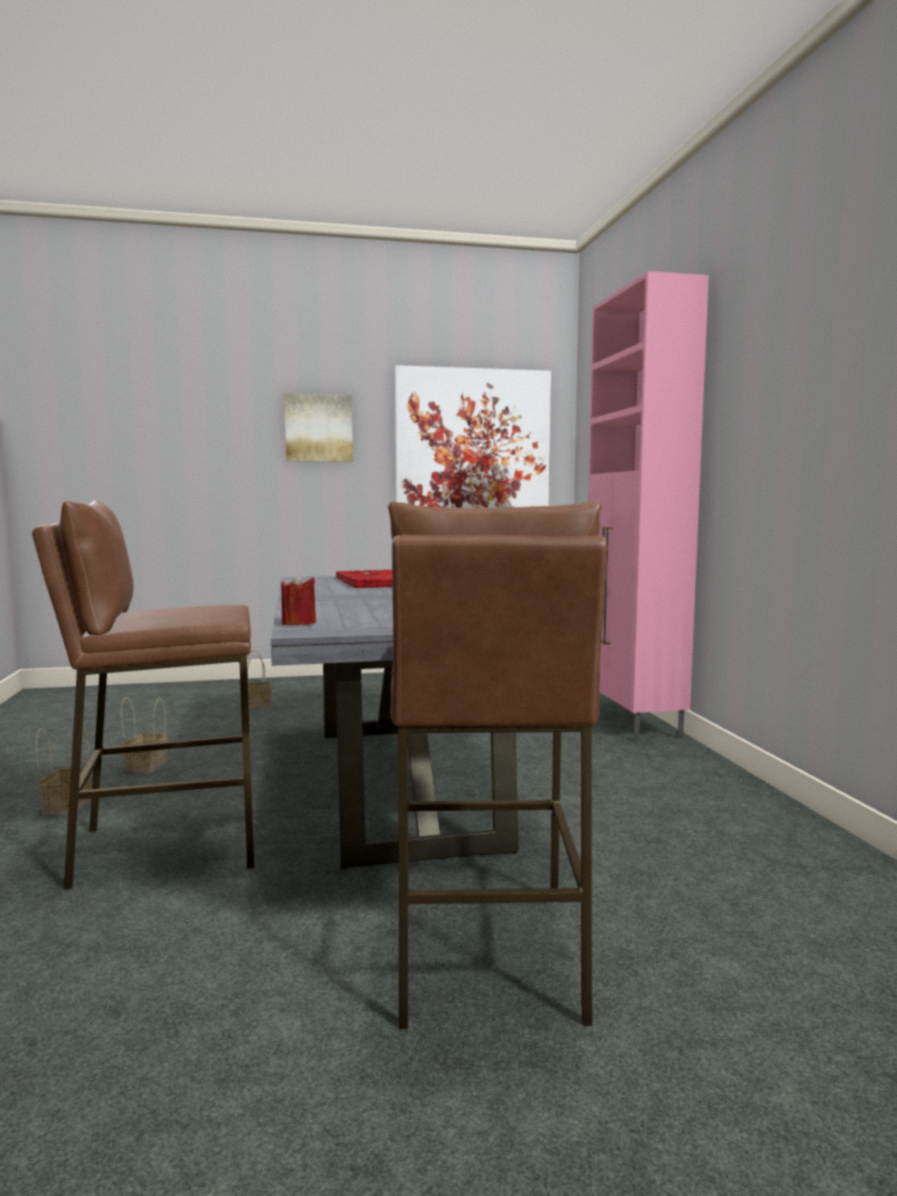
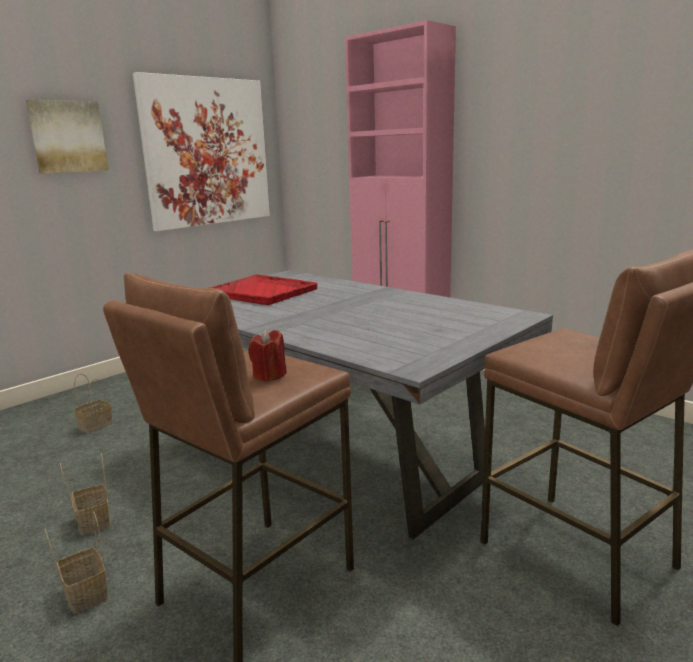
camera: 35 degrees left, 10 degrees up
red candle [281,574,316,625] -> red candle moved to [248,329,287,382]

